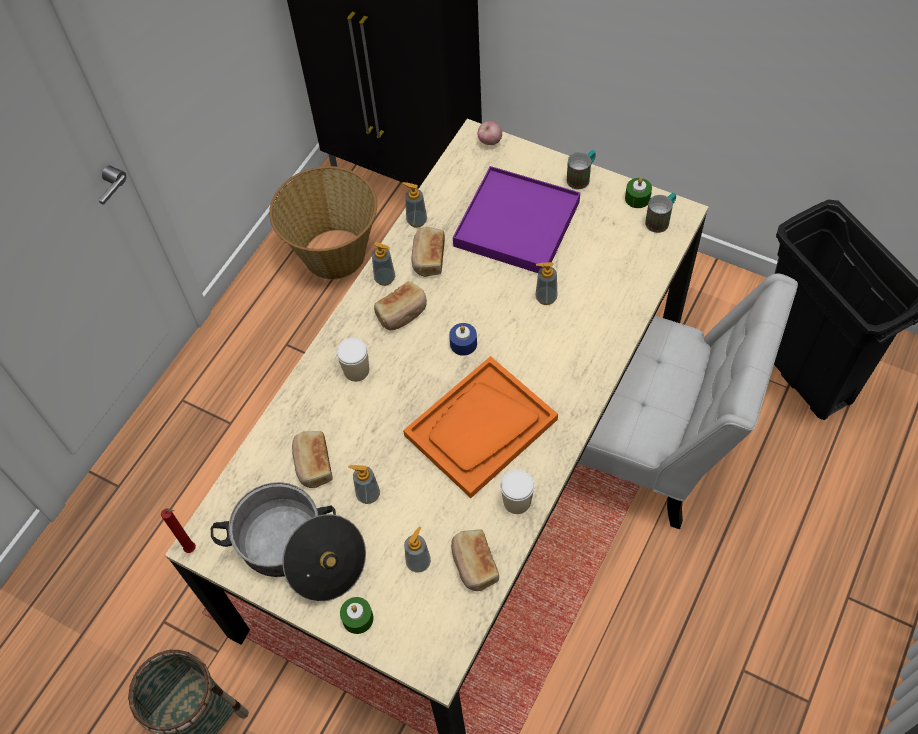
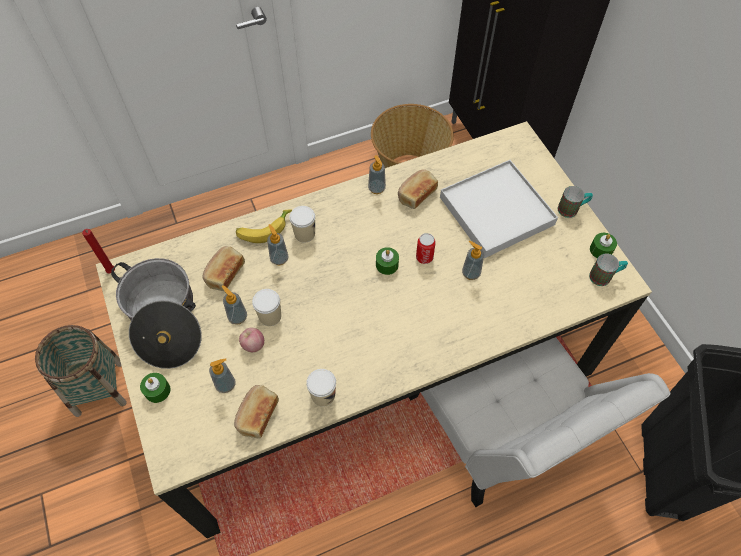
camera: 35 degrees right, 0 degrees up
bread [374,281,427,330] -> none
soap dispenser [402,182,427,228] -> soap dispenser moved to [267,224,289,265]
orange tray [403,356,558,498] -> none
blue candle [449,323,477,356] -> green candle [376,247,399,275]
purple tray [453,166,580,273] -> white tray [440,160,558,258]
apple [477,121,502,145] -> apple moved to [239,327,264,352]
none -> banana [236,209,292,243]
none -> cup [252,289,281,326]
none -> can [416,233,436,264]

